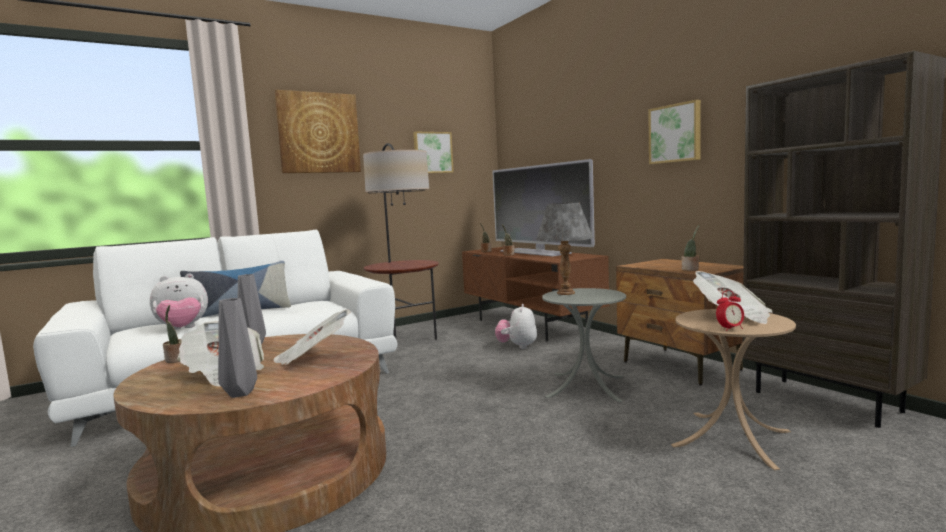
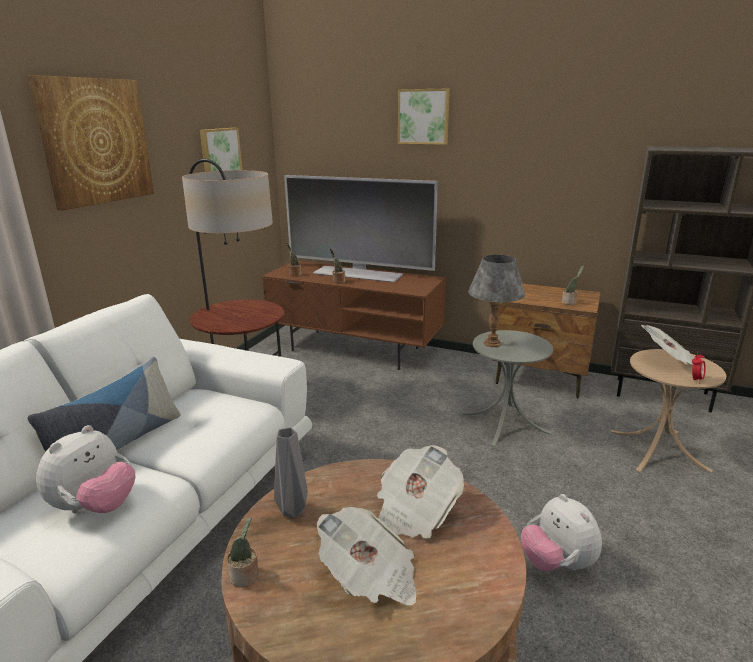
camera: 35 degrees left, 15 degrees up
grey vase [218,298,257,398] -> none
plush toy [495,304,537,349] -> plush toy moved to [521,494,602,571]
picture [648,100,701,164] -> picture moved to [398,88,450,145]

